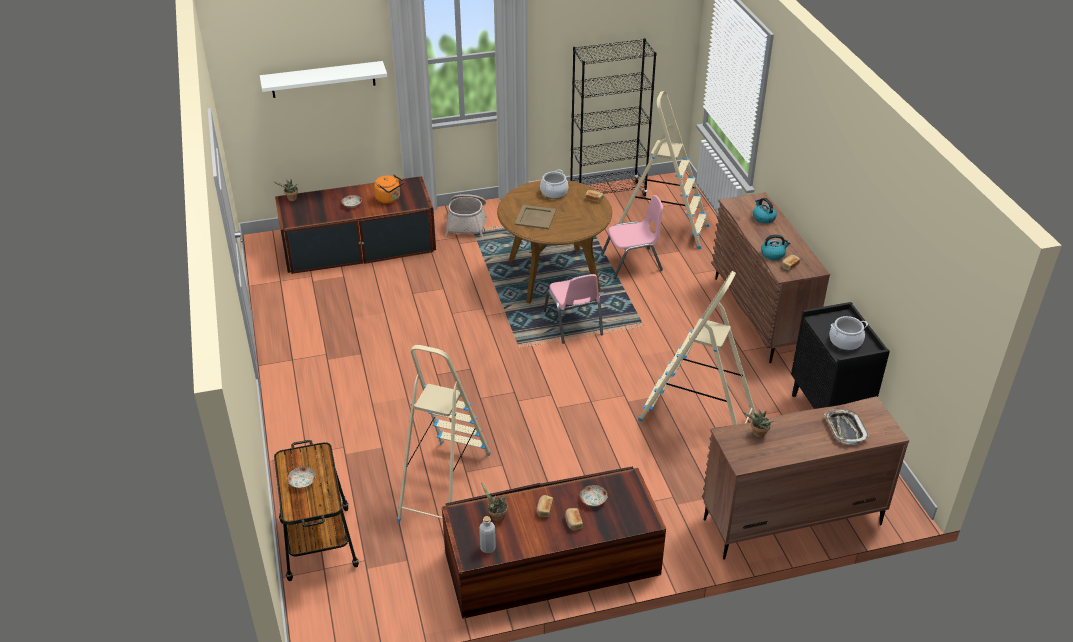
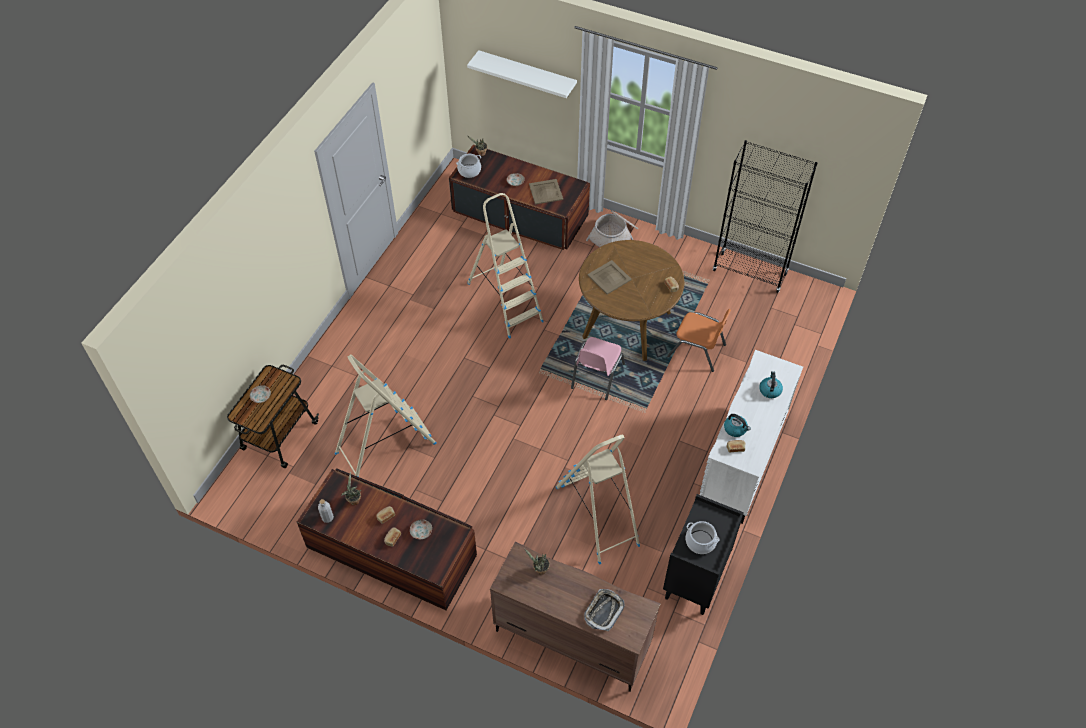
camera: 40 degrees right, 15 degrees up
orange kettle [374,175,404,204] -> beige tray [529,179,563,204]
cooking pot [540,169,568,199] -> cooking pot moved to [456,154,481,178]
pink chair [601,195,663,279] -> orange chair [667,309,731,372]
beige step ladder [618,91,709,249] -> beige step ladder moved to [467,193,544,338]
brown dresser [711,193,830,363] -> white dresser [699,350,803,524]

